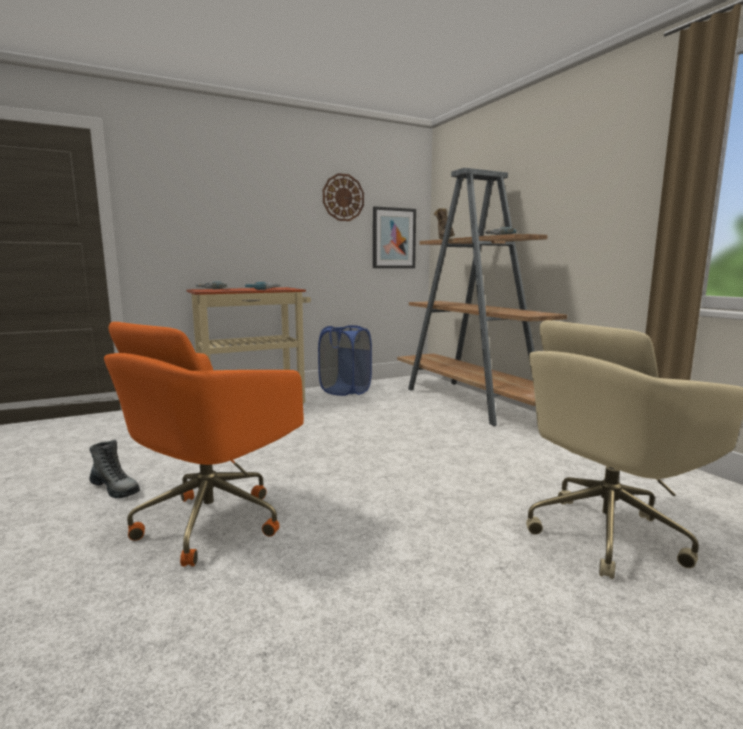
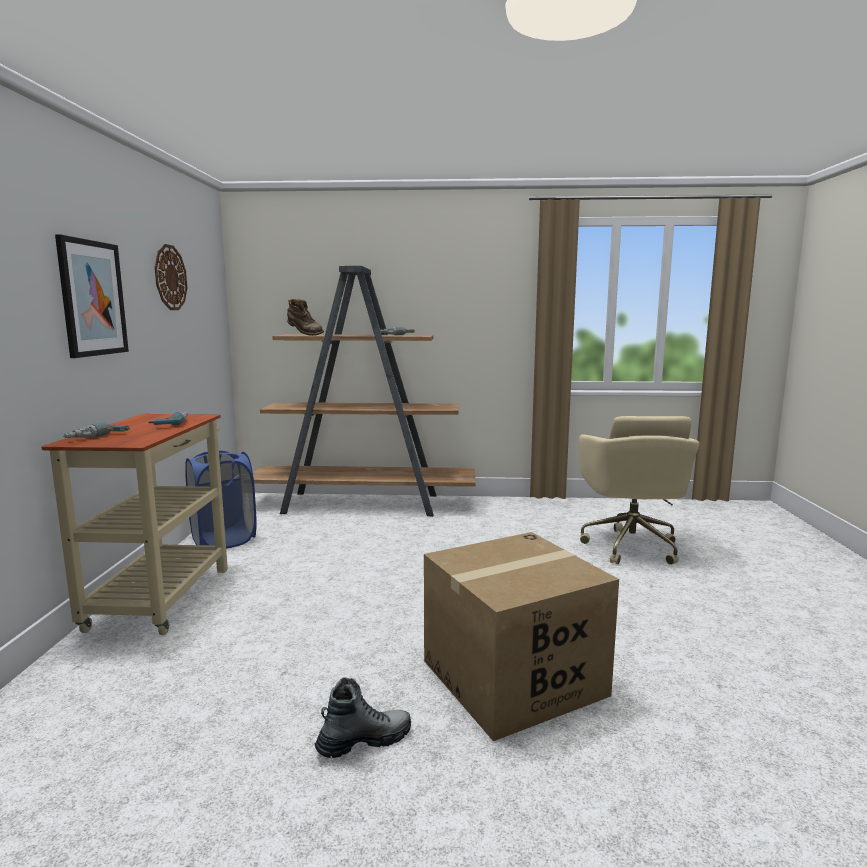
camera: 60 degrees left, 0 degrees up
orange office chair [104,322,304,566] -> cardboard box [424,532,619,741]
picture [373,206,416,268] -> picture moved to [55,234,129,358]

